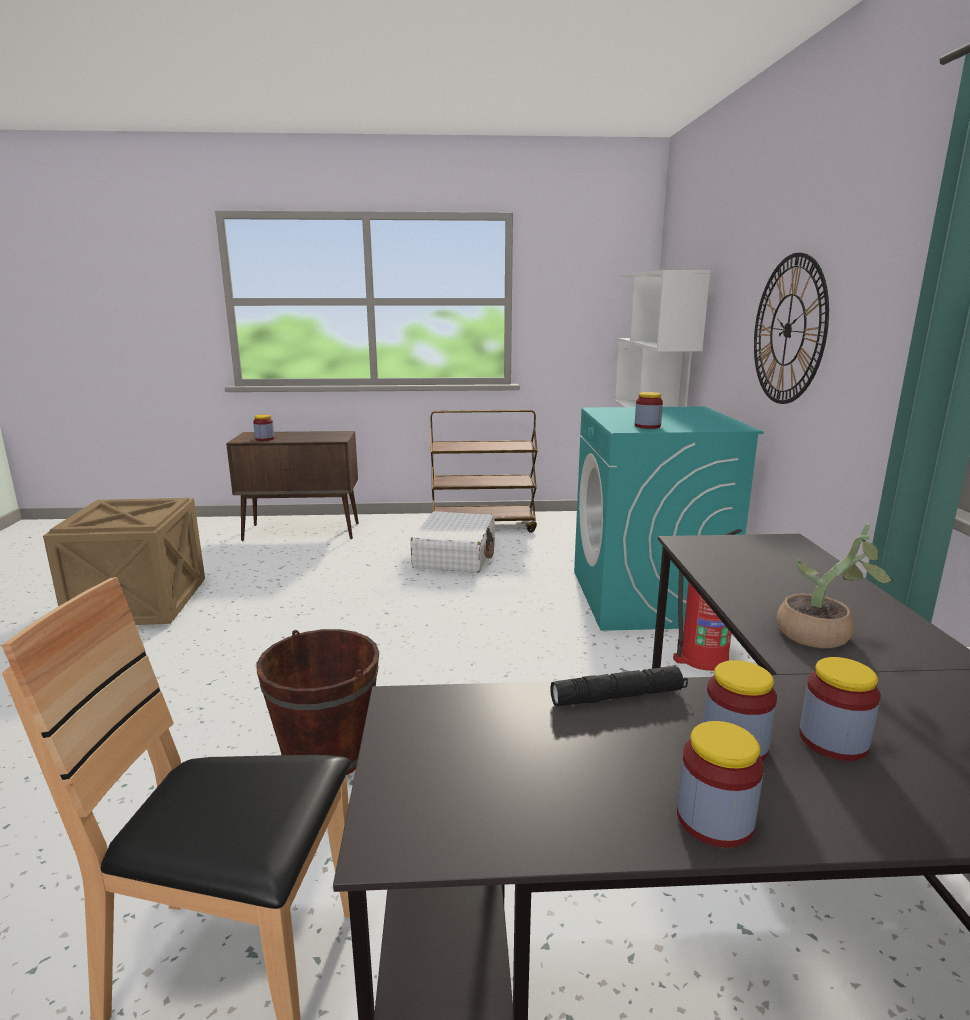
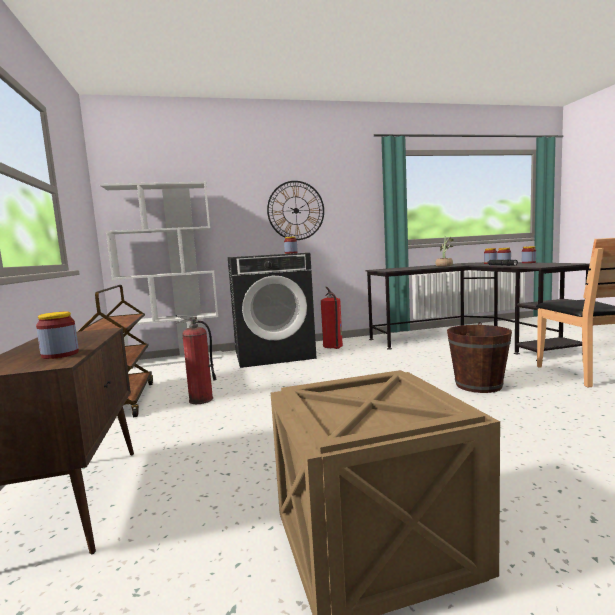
camera: 100 degrees left, 10 degrees down
white suitcase [411,511,495,573] -> fire extinguisher [176,315,217,404]
turquoise washing machine [574,407,764,631] -> black washing machine [228,253,316,368]

